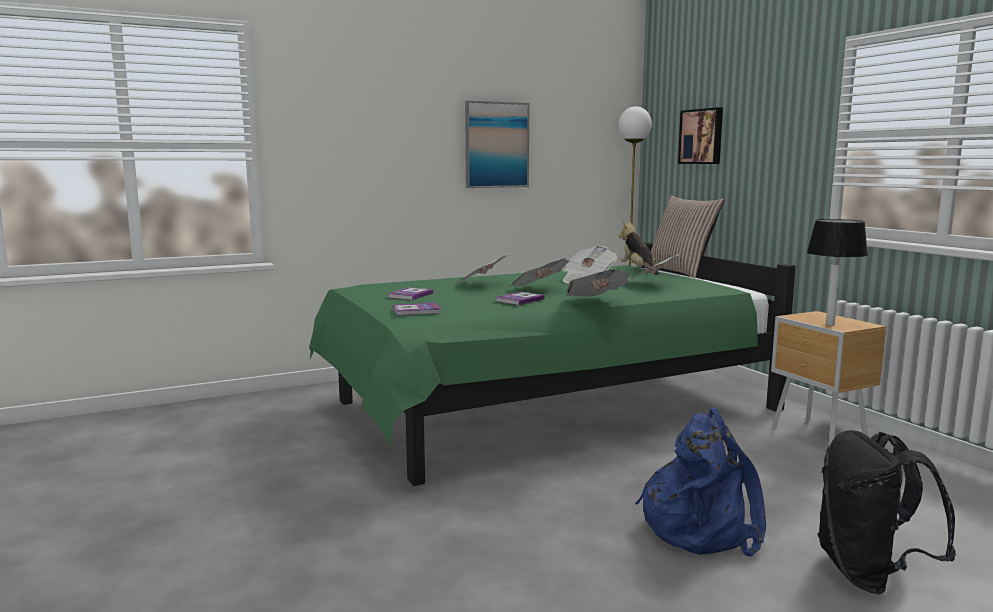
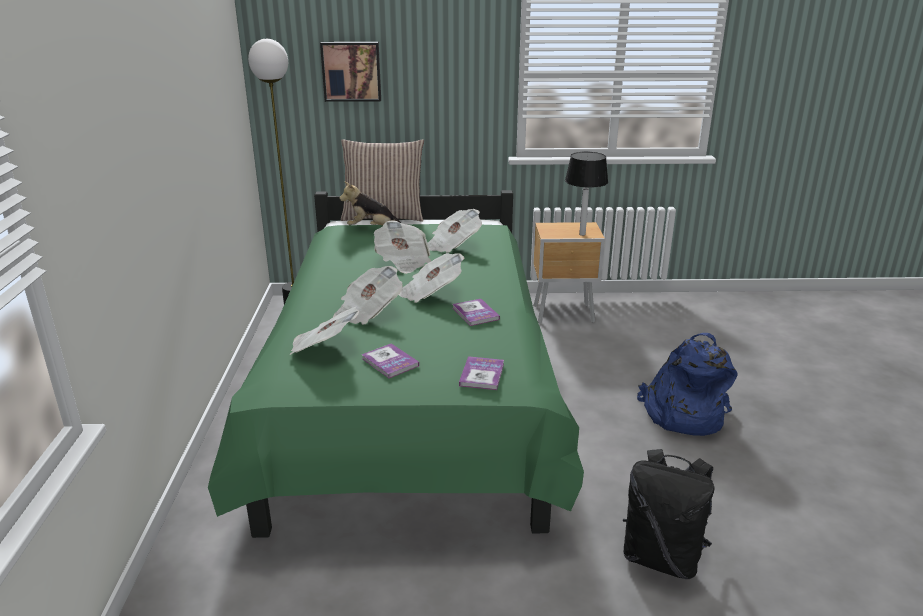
camera: 65 degrees left, 15 degrees up
picture [465,101,529,188] -> none
newspaper [566,270,629,297] -> newspaper moved to [289,306,359,355]
black backpack [817,430,956,594] -> black backpack moved to [623,449,714,579]

